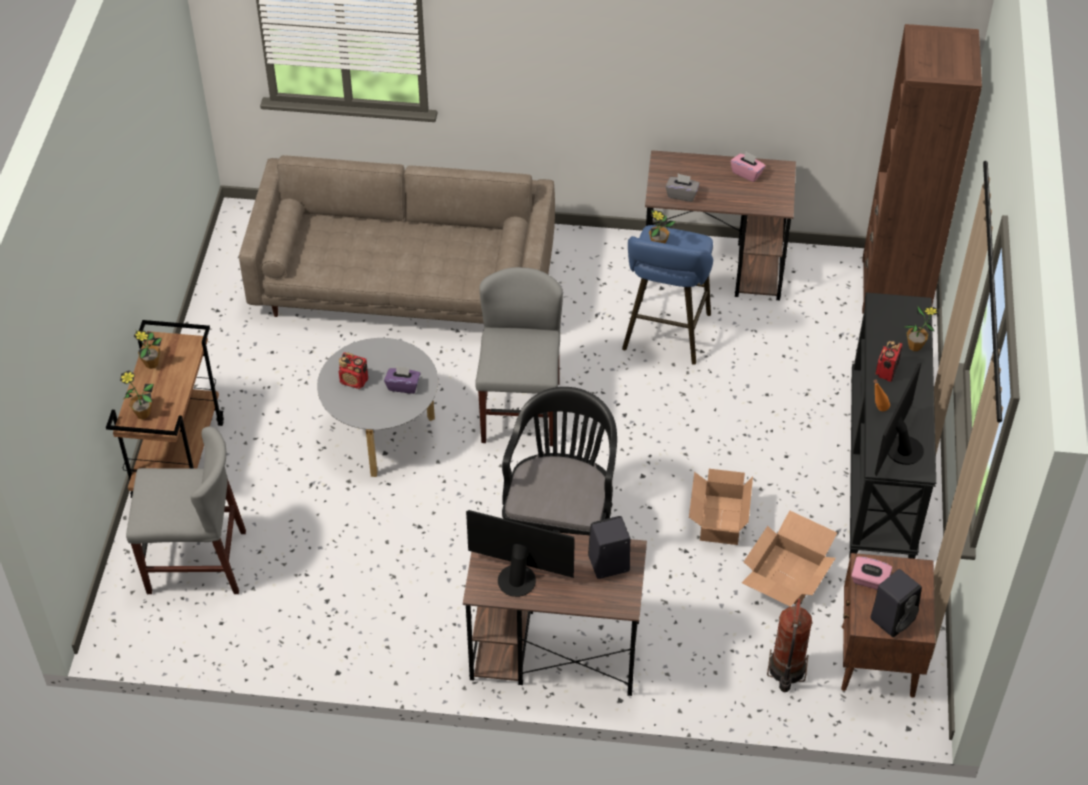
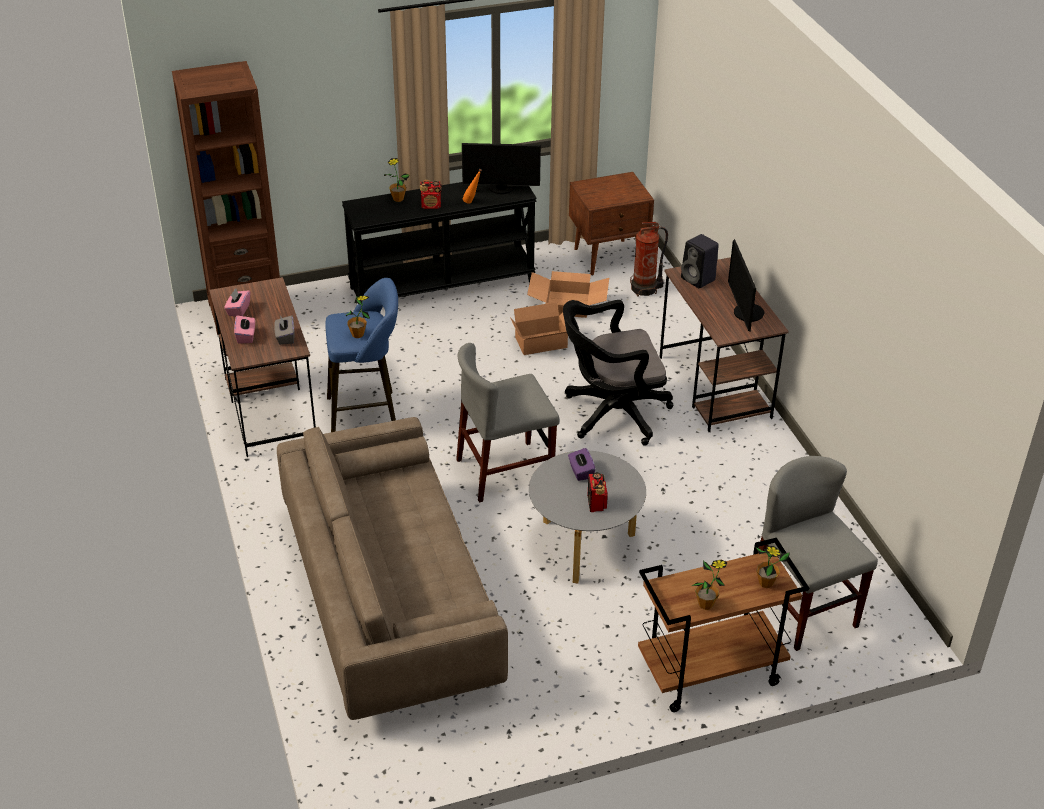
camera: 115 degrees left, 10 degrees down
pink tissue box [851,557,892,590] -> pink tissue box moved to [234,315,255,344]
black speaker [870,569,922,637] -> none

